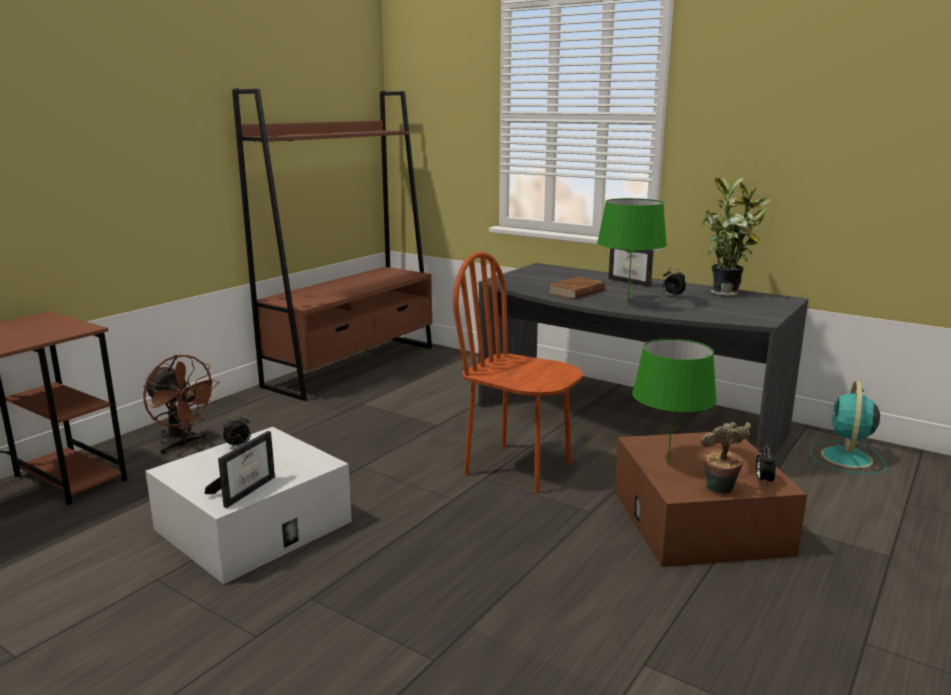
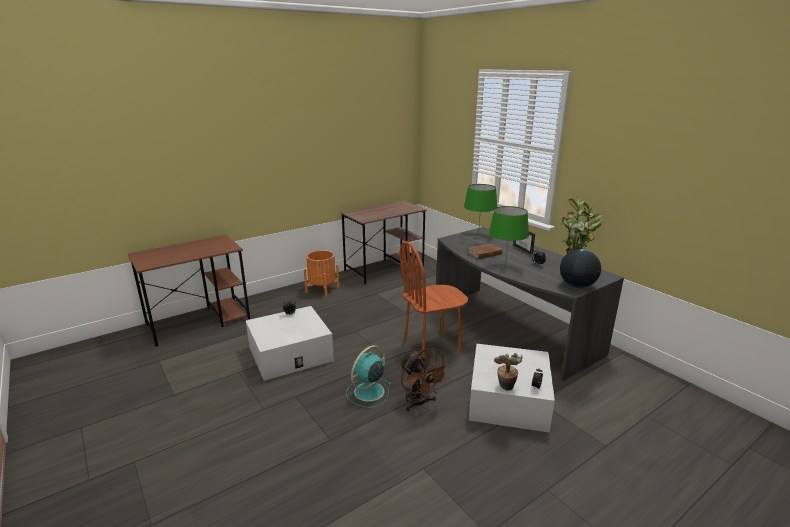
camera: 20 degrees right, 5 degrees up
brown fan [143,355,220,455] -> brown fan moved to [399,348,450,412]
picture frame [204,431,275,508] -> none
brown bookcase [232,89,432,401] -> brown desk [340,200,427,284]
brown chair [453,252,583,494] -> brown chair turned 75 degrees counterclockwise [400,241,468,356]
brown storage box [615,432,807,567] -> white storage box [469,344,555,433]
green table lamp [632,339,717,464] -> green table lamp moved to [464,184,497,236]
turquoise fan [811,381,887,474] -> turquoise fan moved to [346,345,391,408]
none -> orange planter [304,250,339,297]
none -> globe [560,249,601,288]

